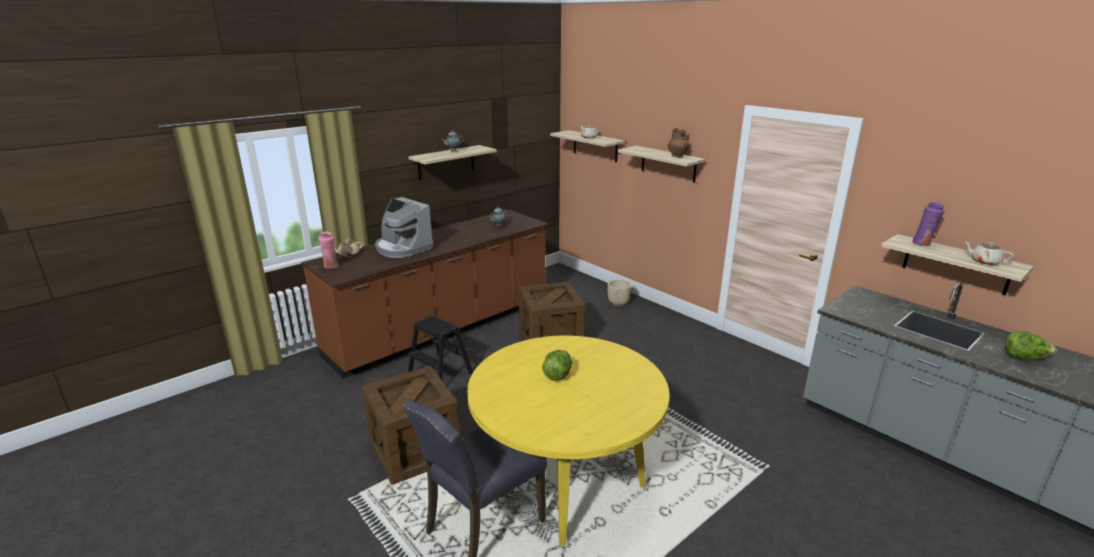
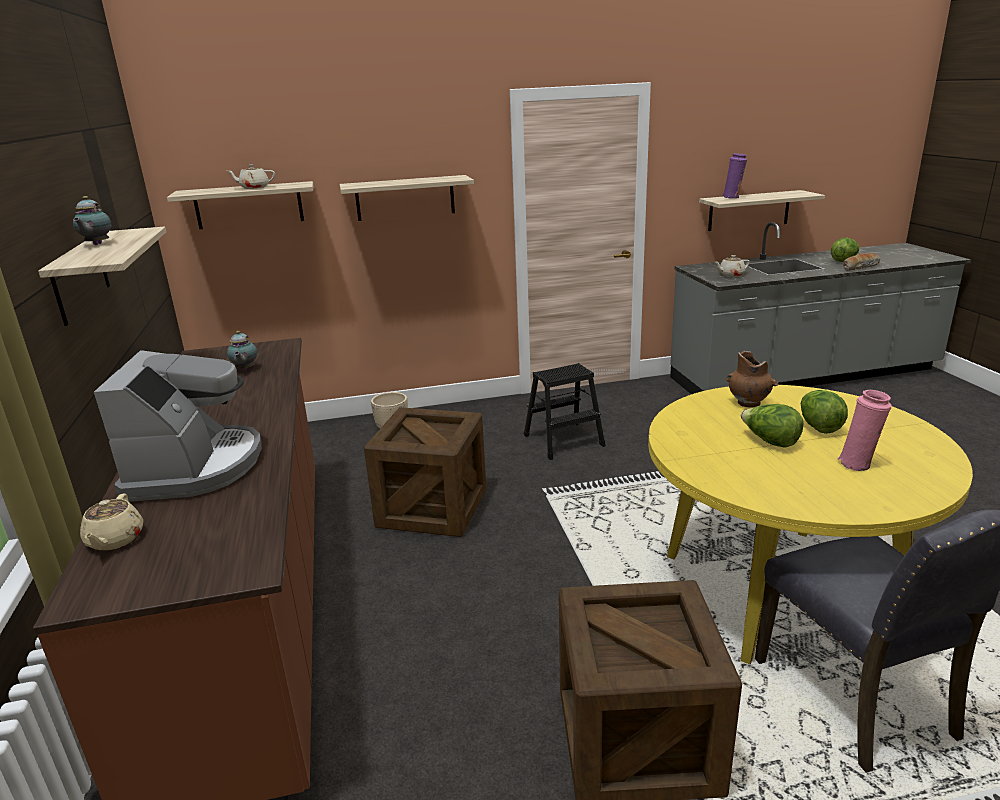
camera: 60 degrees left, 0 degrees up
pink vase [318,232,339,269] -> pink vase moved to [837,390,892,471]
coffee machine [375,197,433,258] -> coffee machine turned 75 degrees counterclockwise [94,350,262,502]
black step ladder [408,315,473,380] -> black step ladder moved to [523,363,606,460]
brown vase [668,128,689,157] -> brown vase moved to [726,351,778,407]
beige teapot [964,241,1014,265] -> beige teapot moved to [715,255,750,277]
none -> lettuce [800,390,848,434]
none -> bread [843,253,880,271]

